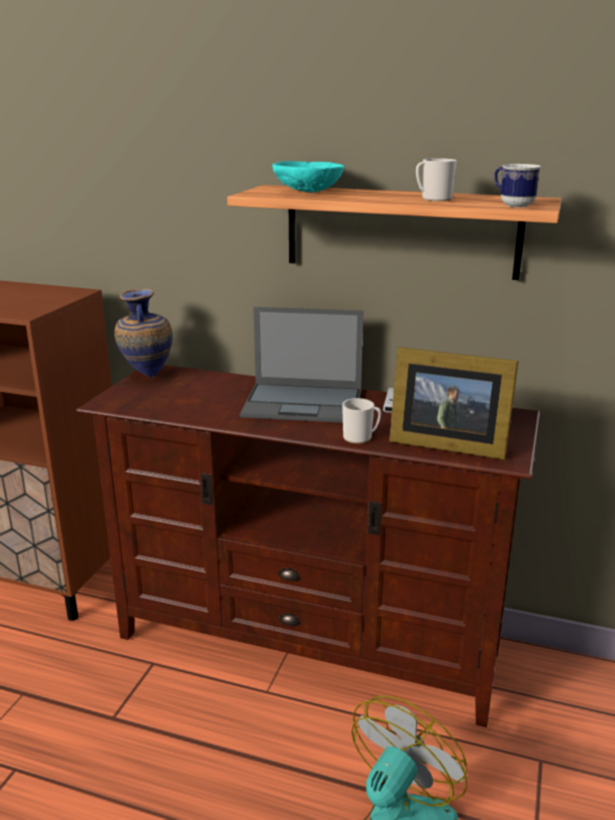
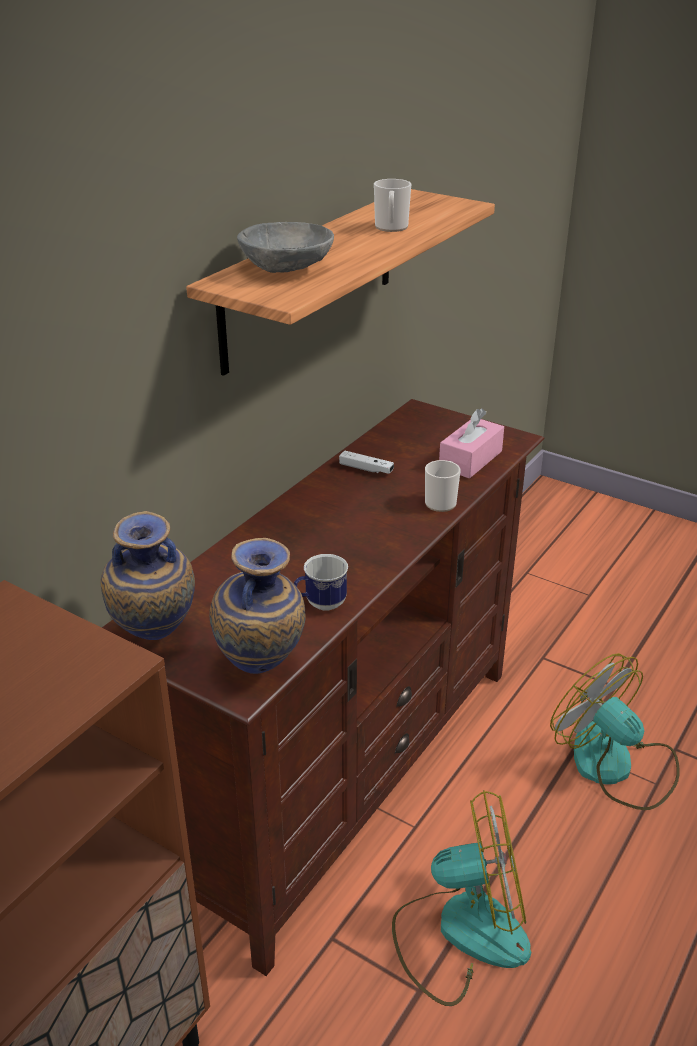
camera: 75 degrees left, 10 degrees up
laptop [240,307,364,423] -> none
turquoise bowl [272,161,344,193] -> grey bowl [237,222,334,273]
picture frame [389,347,518,460] -> pink tissue box [439,408,504,478]
mug [495,164,541,207] -> mug moved to [294,554,348,611]
none -> vase [209,538,306,674]
none -> fan [392,790,531,1006]

